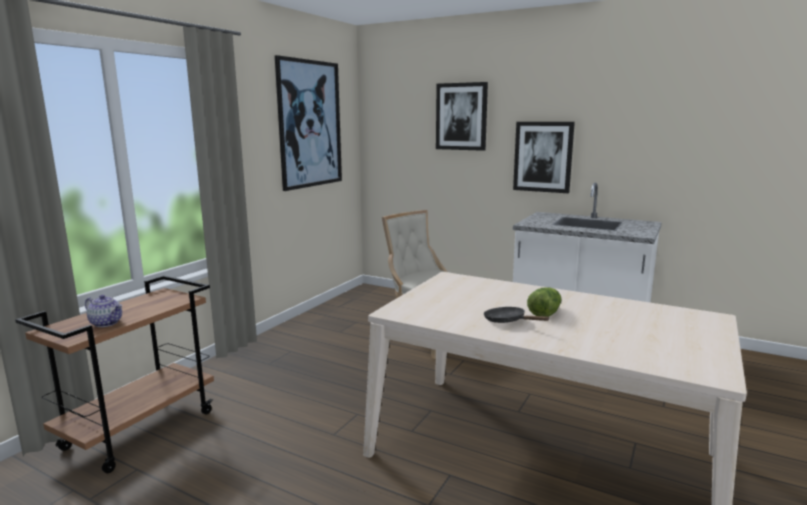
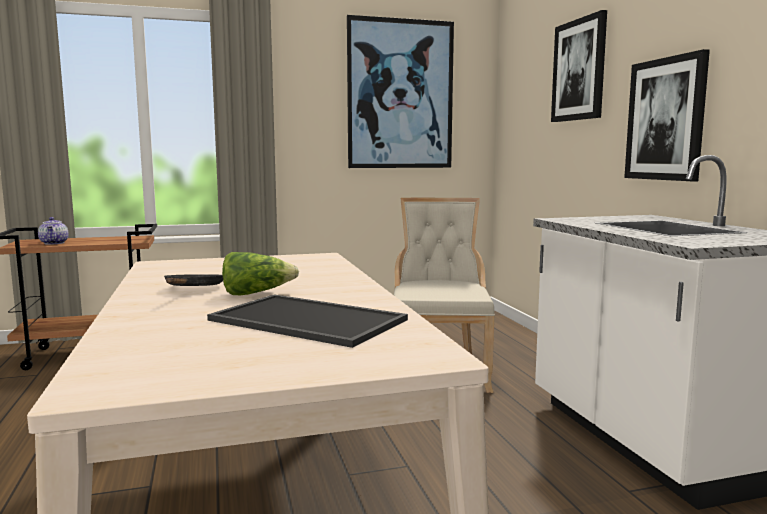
camera: 45 degrees right, 5 degrees down
none -> tray [207,294,408,348]

